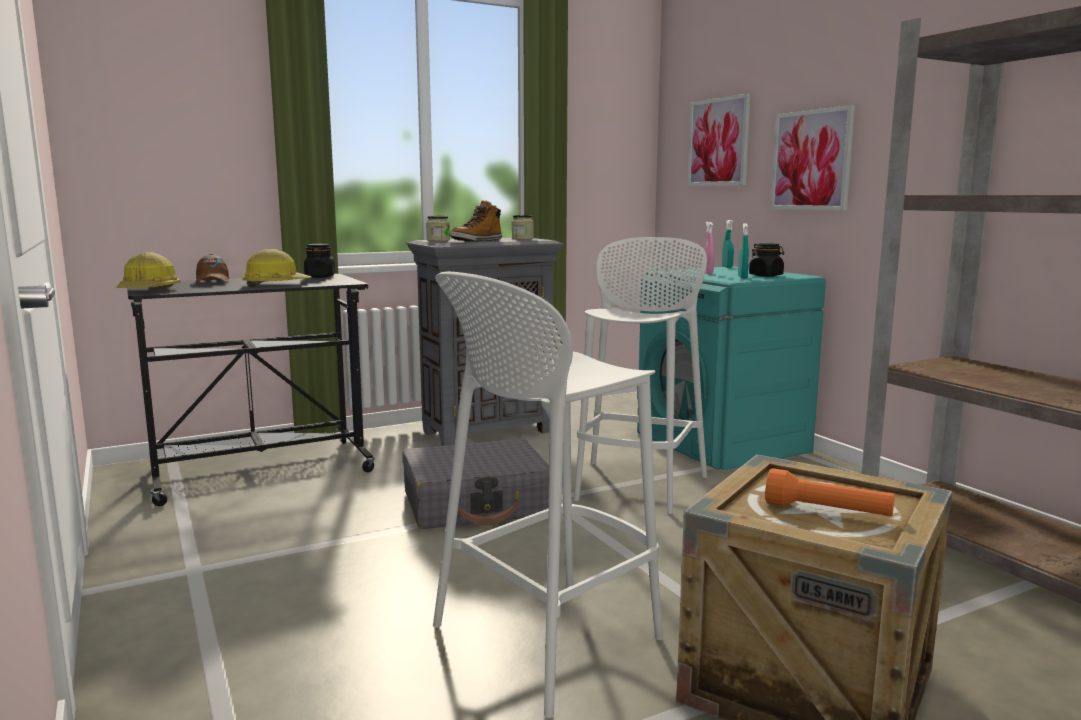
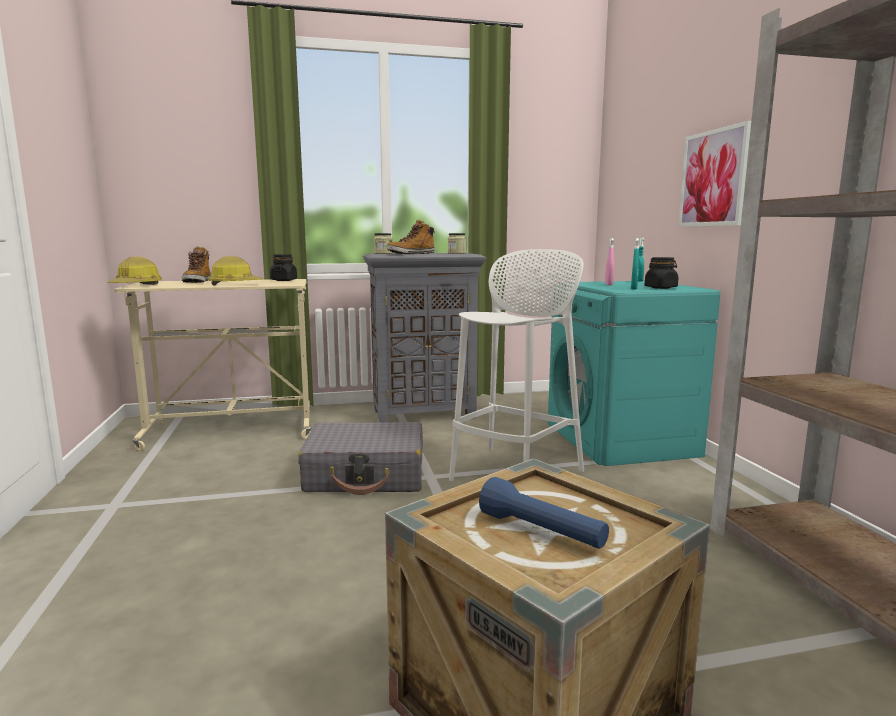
camera: 15 degrees right, 0 degrees up
black desk [127,274,374,506] -> beige desk [114,279,312,451]
brown cap [196,254,229,284] -> boot [182,246,211,283]
white stool [433,272,663,718] -> none
picture [688,94,751,186] -> none
orange flashlight [765,468,895,517] -> blue flashlight [479,477,609,549]

